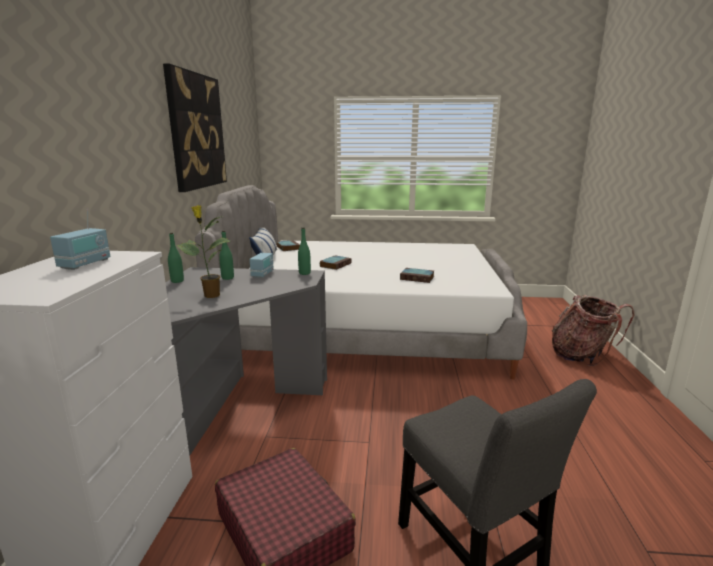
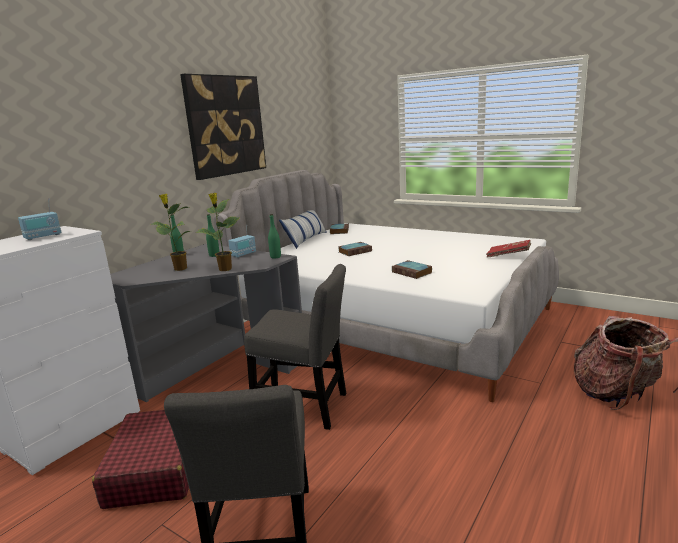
camera: 30 degrees right, 0 degrees up
none -> potted plant [195,193,240,271]
none -> grey chair [244,264,346,430]
none -> red book [486,240,531,258]

